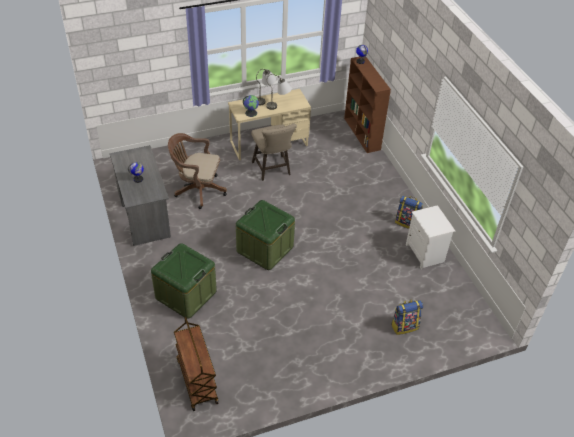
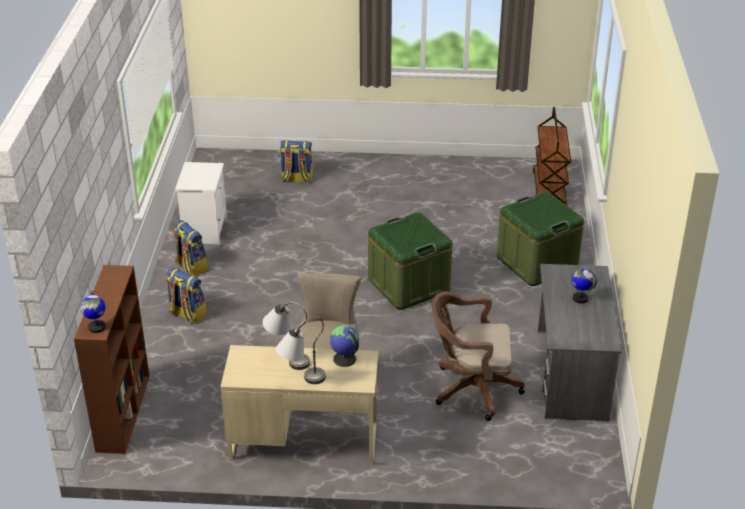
camera: 155 degrees left, 10 degrees down
brown office chair [168,133,227,209] -> brown office chair turned 150 degrees clockwise [431,291,525,421]
none -> backpack [166,268,207,324]

